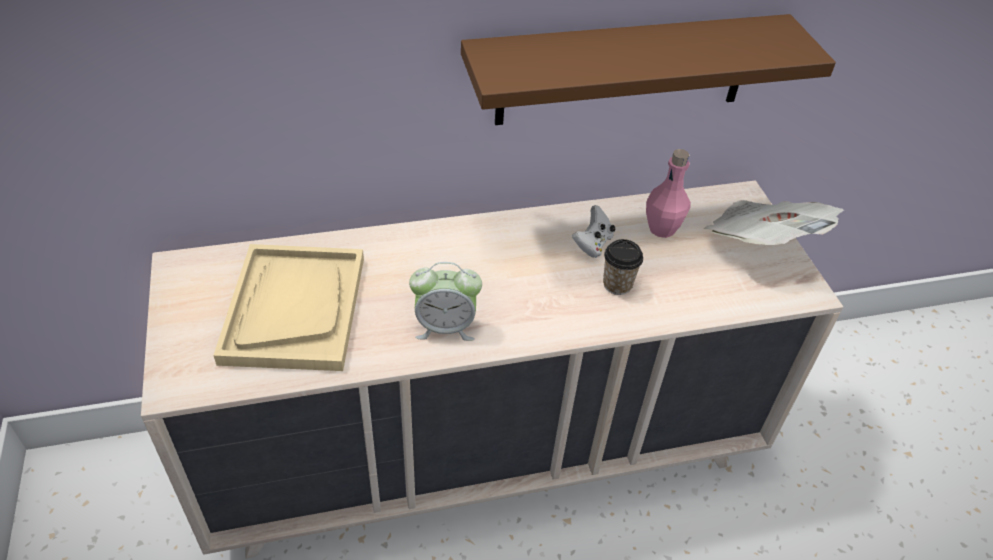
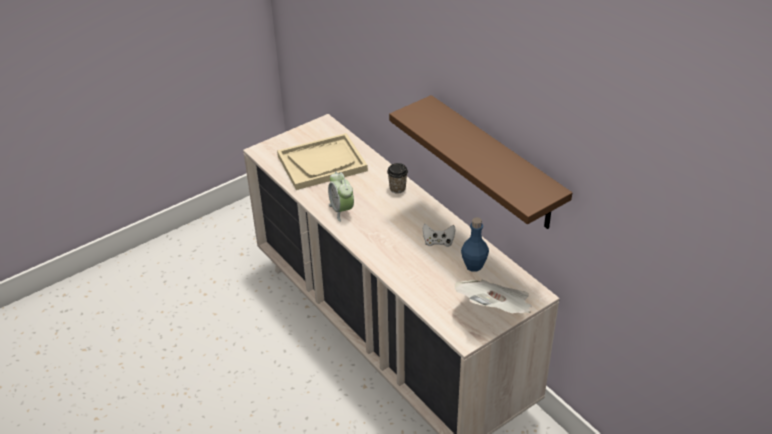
camera: 70 degrees right, 5 degrees down
cup [603,239,643,295] -> cup moved to [387,163,408,194]
pink bottle [646,149,691,238] -> blue bottle [461,217,489,272]

